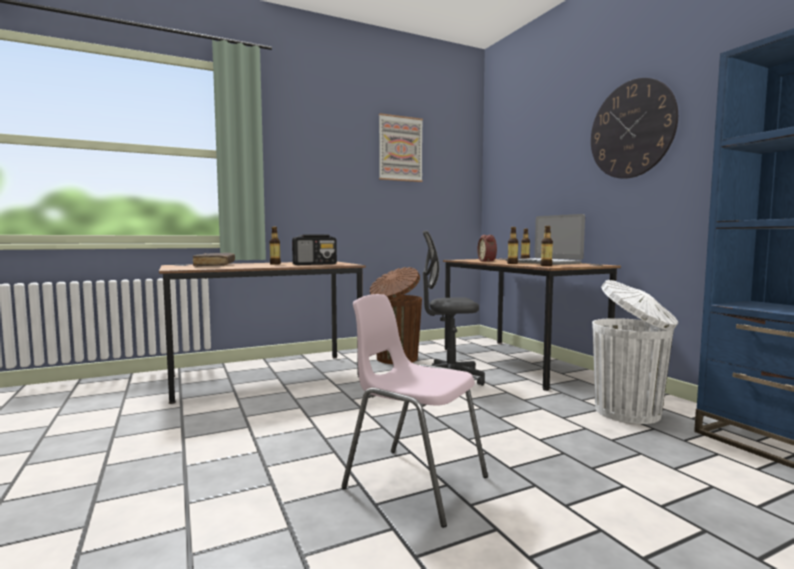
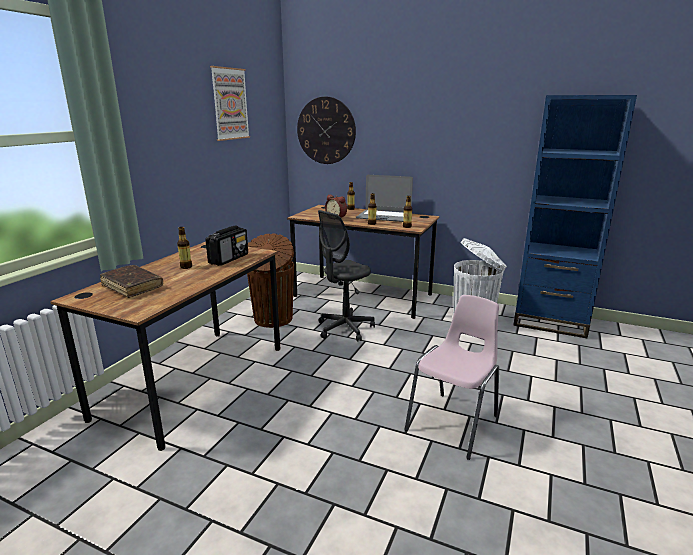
camera: 40 degrees left, 15 degrees up
pink chair [341,294,488,528] -> pink chair turned 135 degrees clockwise [404,295,499,460]
wall clock [591,78,678,179] -> wall clock moved to [297,97,356,164]

